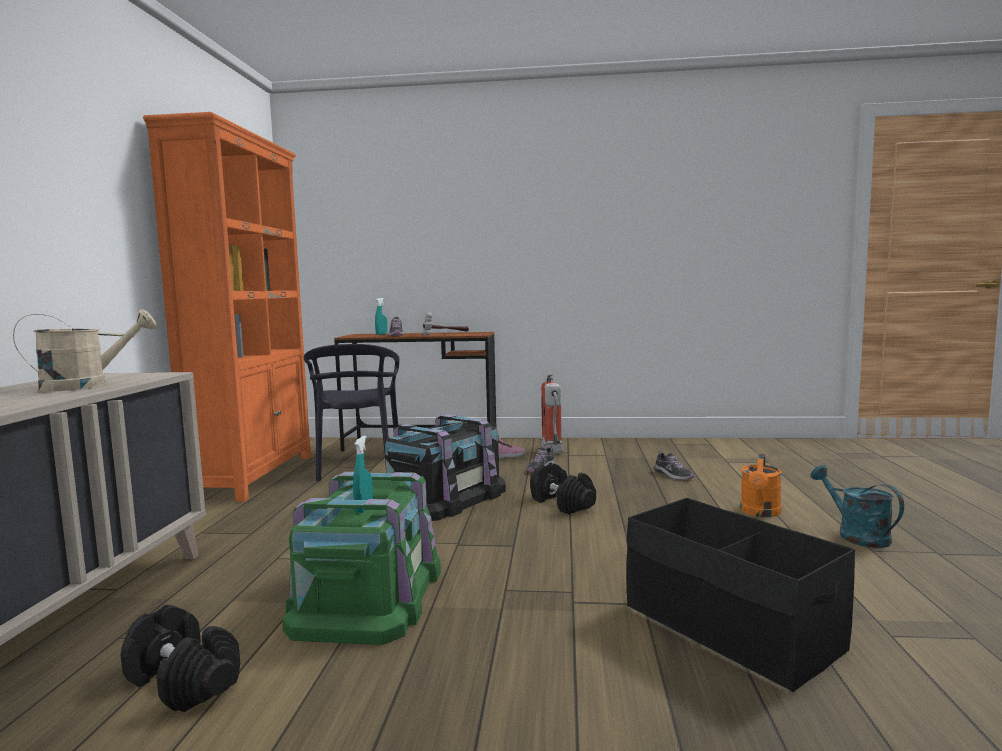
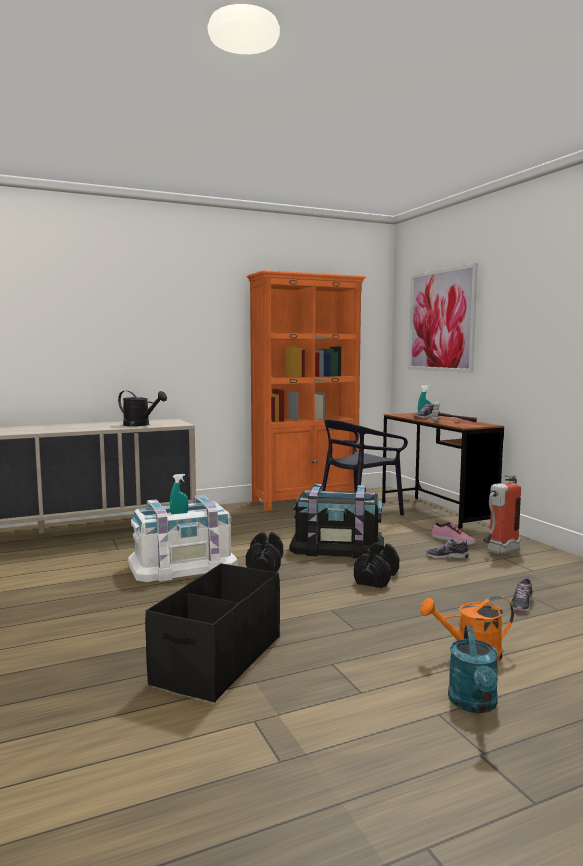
camera: 60 degrees right, 0 degrees up
beige watering can [13,309,157,392] -> black watering can [118,391,167,426]
black dumbbell [120,605,240,712] -> black dumbbell moved to [246,532,283,572]
green storage box [282,472,441,645] -> white storage box [128,495,238,582]
turquoise watering can [811,465,904,548] -> turquoise watering can turned 150 degrees clockwise [448,625,499,713]
none -> picture [409,263,478,373]

